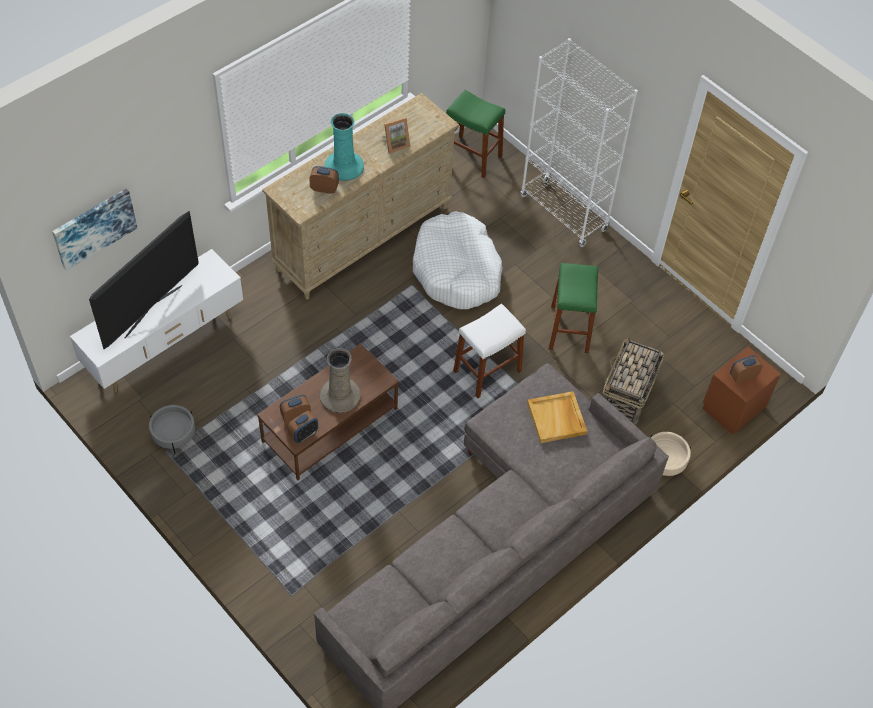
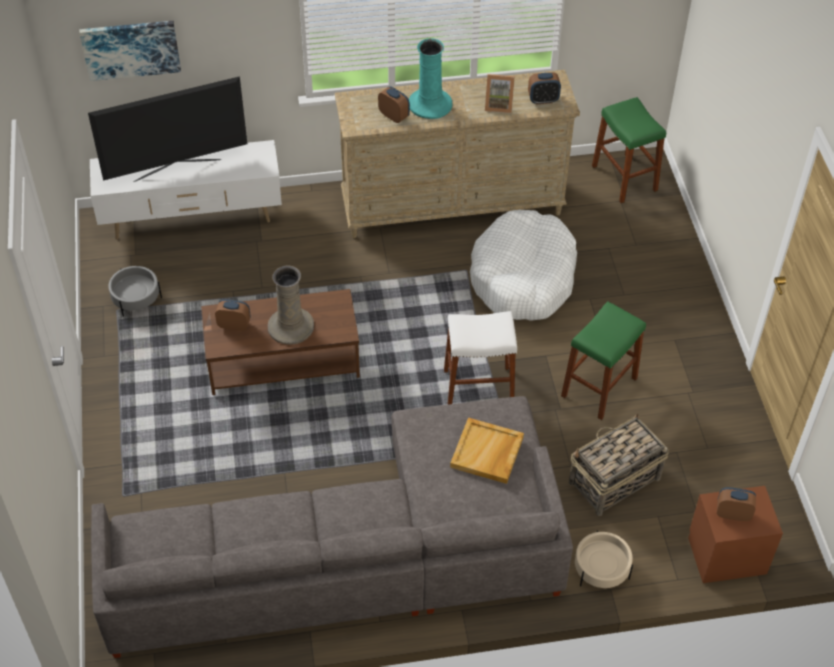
camera: 35 degrees right, 5 degrees down
alarm clock [287,411,318,443] -> alarm clock moved to [528,72,561,104]
white bookcase [520,38,638,247] -> none

